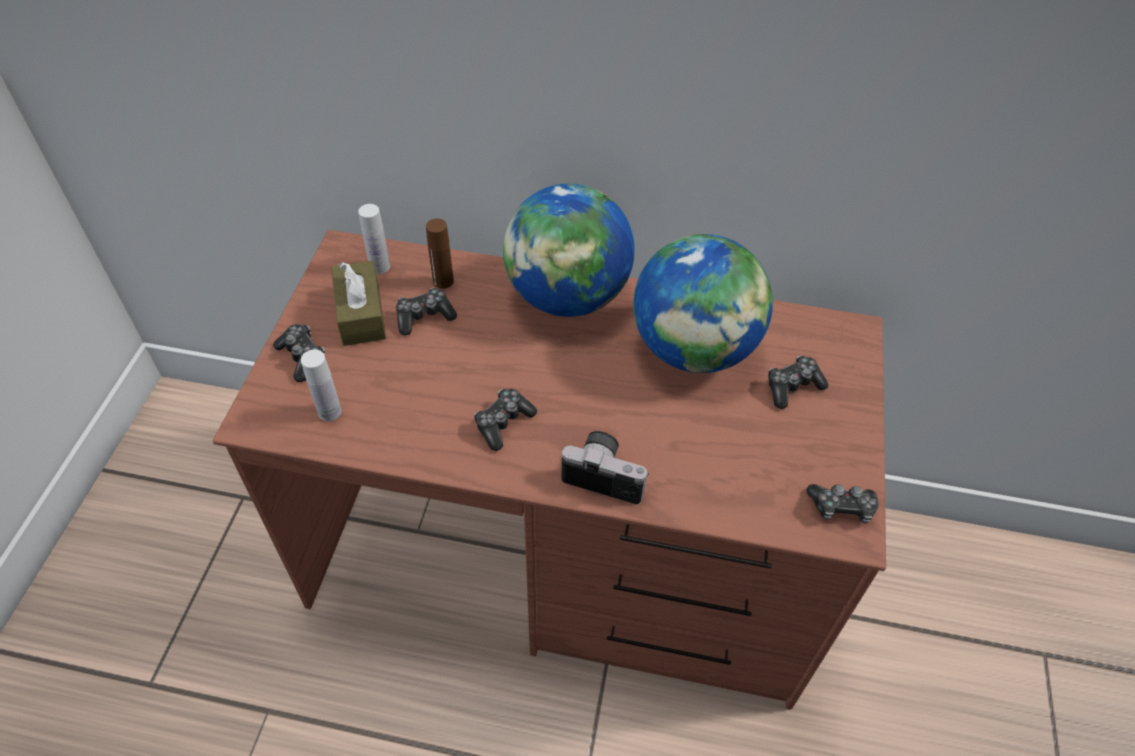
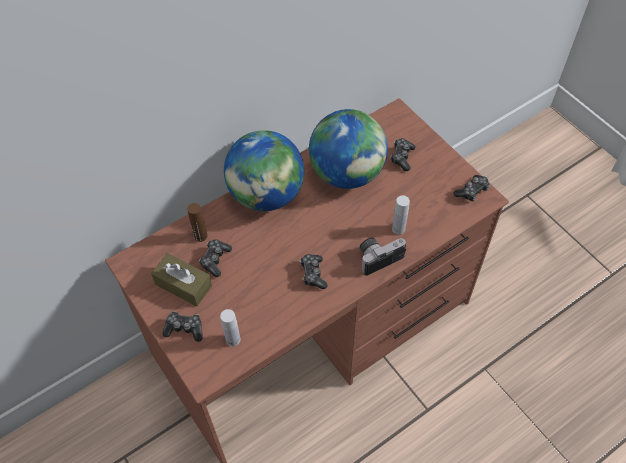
camera: 45 degrees left, 5 degrees up
white bottle [358,204,390,274] -> white bottle moved to [392,195,410,234]

